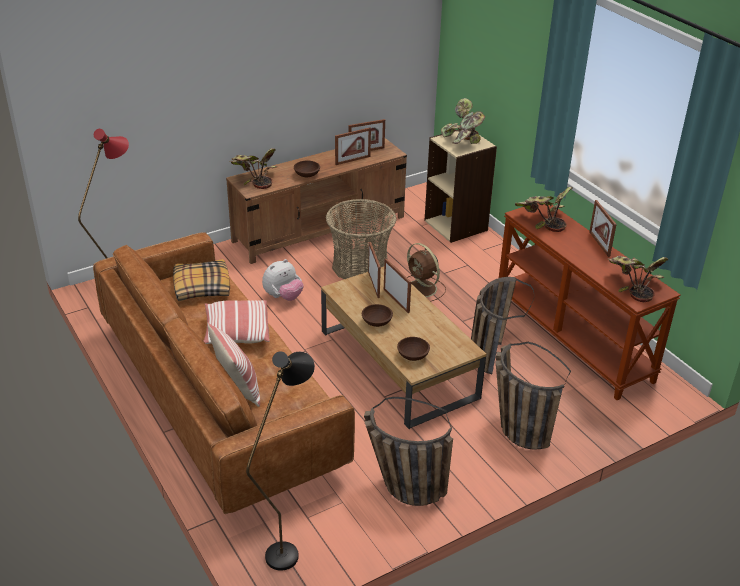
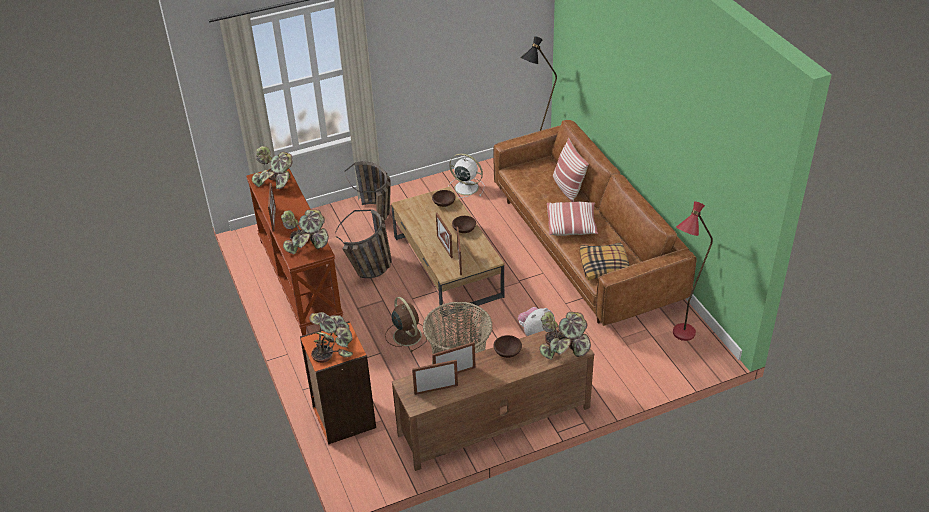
camera: 170 degrees left, 5 degrees up
basket [364,397,453,506] -> white fan [448,153,484,198]
beige bookcase [424,129,497,243] -> orange bookcase [300,321,376,445]

